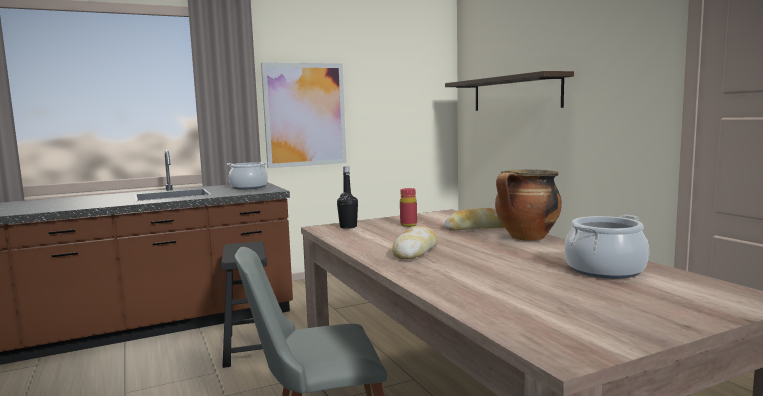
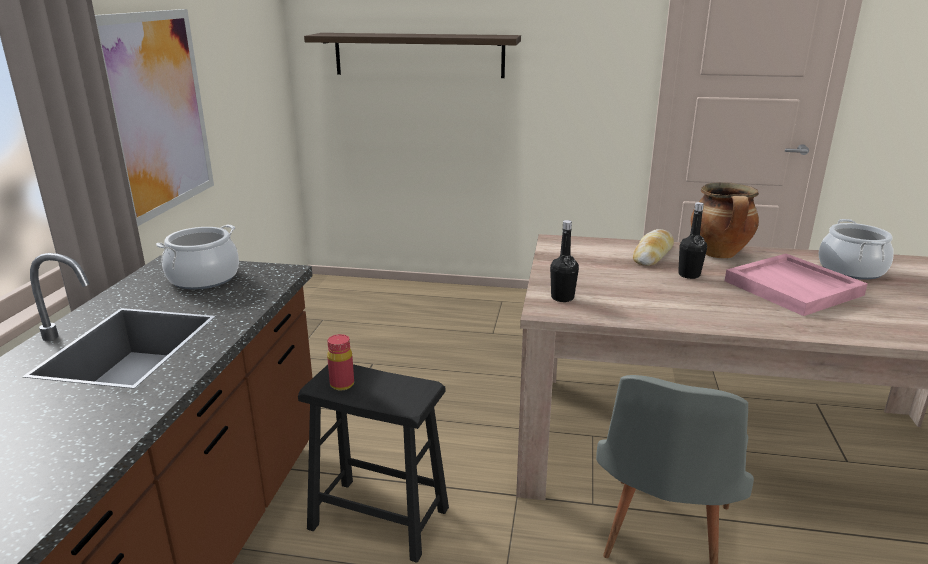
camera: 55 degrees left, 15 degrees up
bread [392,226,437,259] -> none
red bottle [400,188,417,227] -> red bottle moved to [327,334,354,391]
none -> black bottle [678,202,707,279]
none -> pink tray [725,254,868,316]

